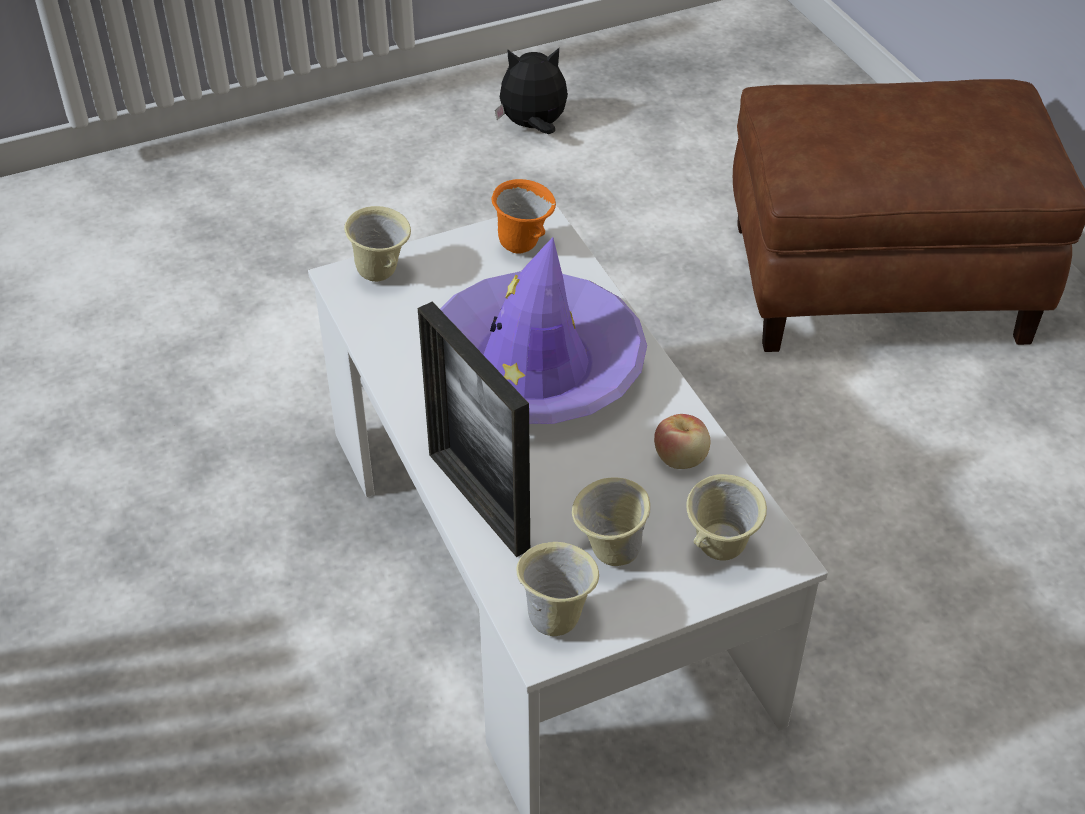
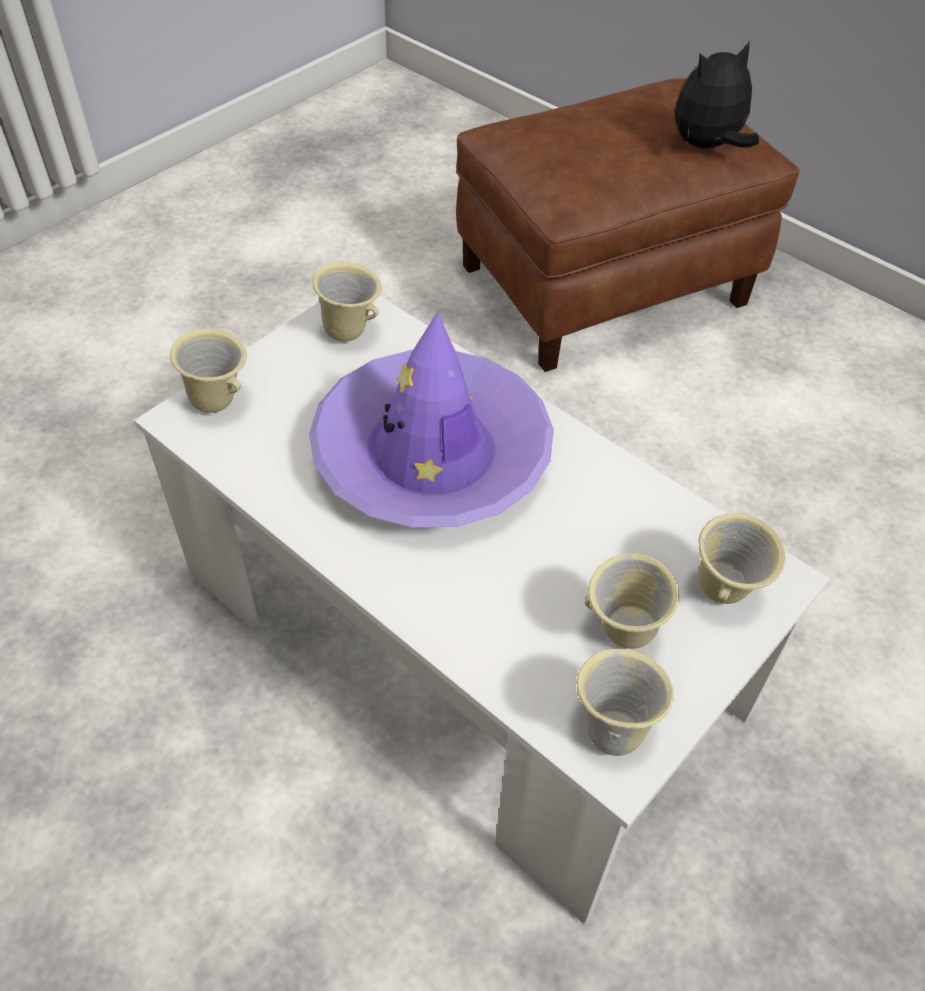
camera: 25 degrees left, 5 degrees up
picture frame [418,301,530,557] -> none
orange mug [491,179,556,254] -> beige mug [313,262,382,342]
plush toy [495,48,568,134] -> plush toy moved to [675,41,759,148]
apple [654,414,710,469] -> none

